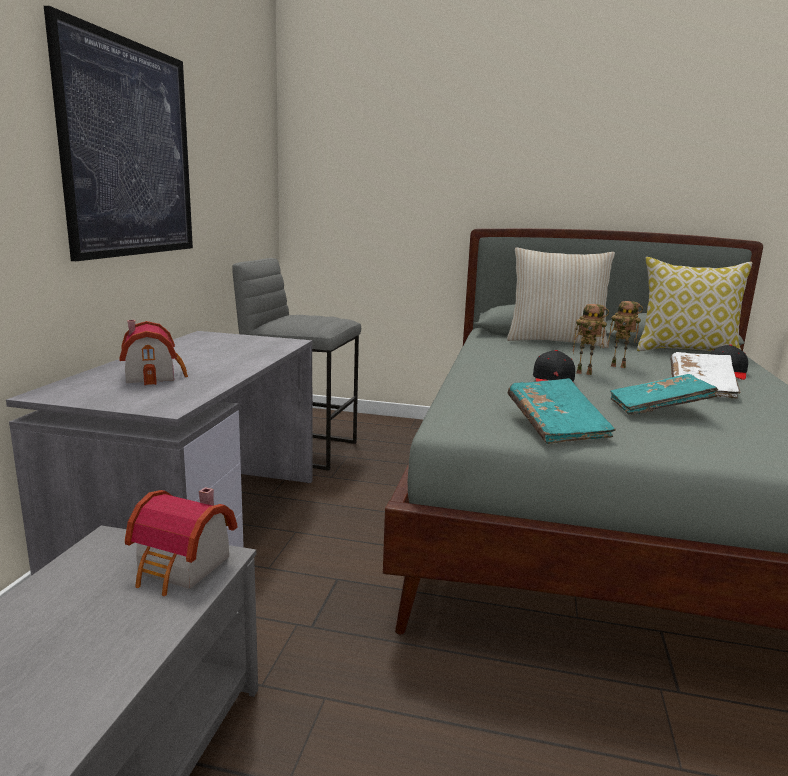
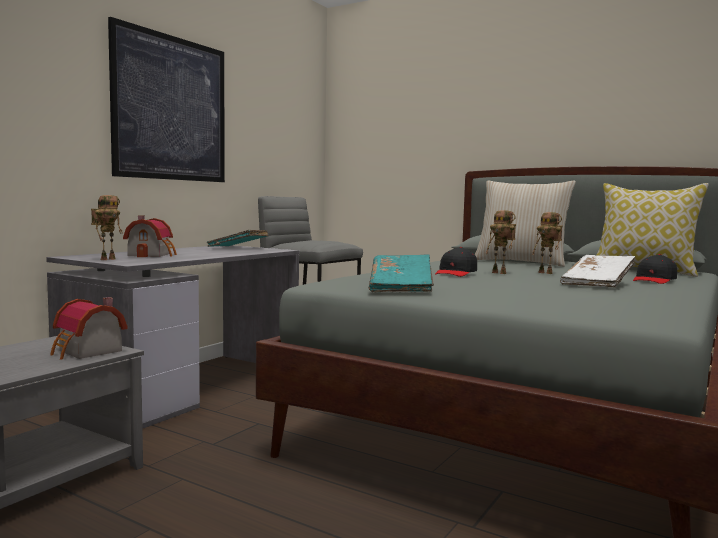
camera: 20 degrees right, 10 degrees down
turquoise book [610,374,718,415] -> turquoise book moved to [207,230,268,247]
none -> toy robot [91,195,123,260]

